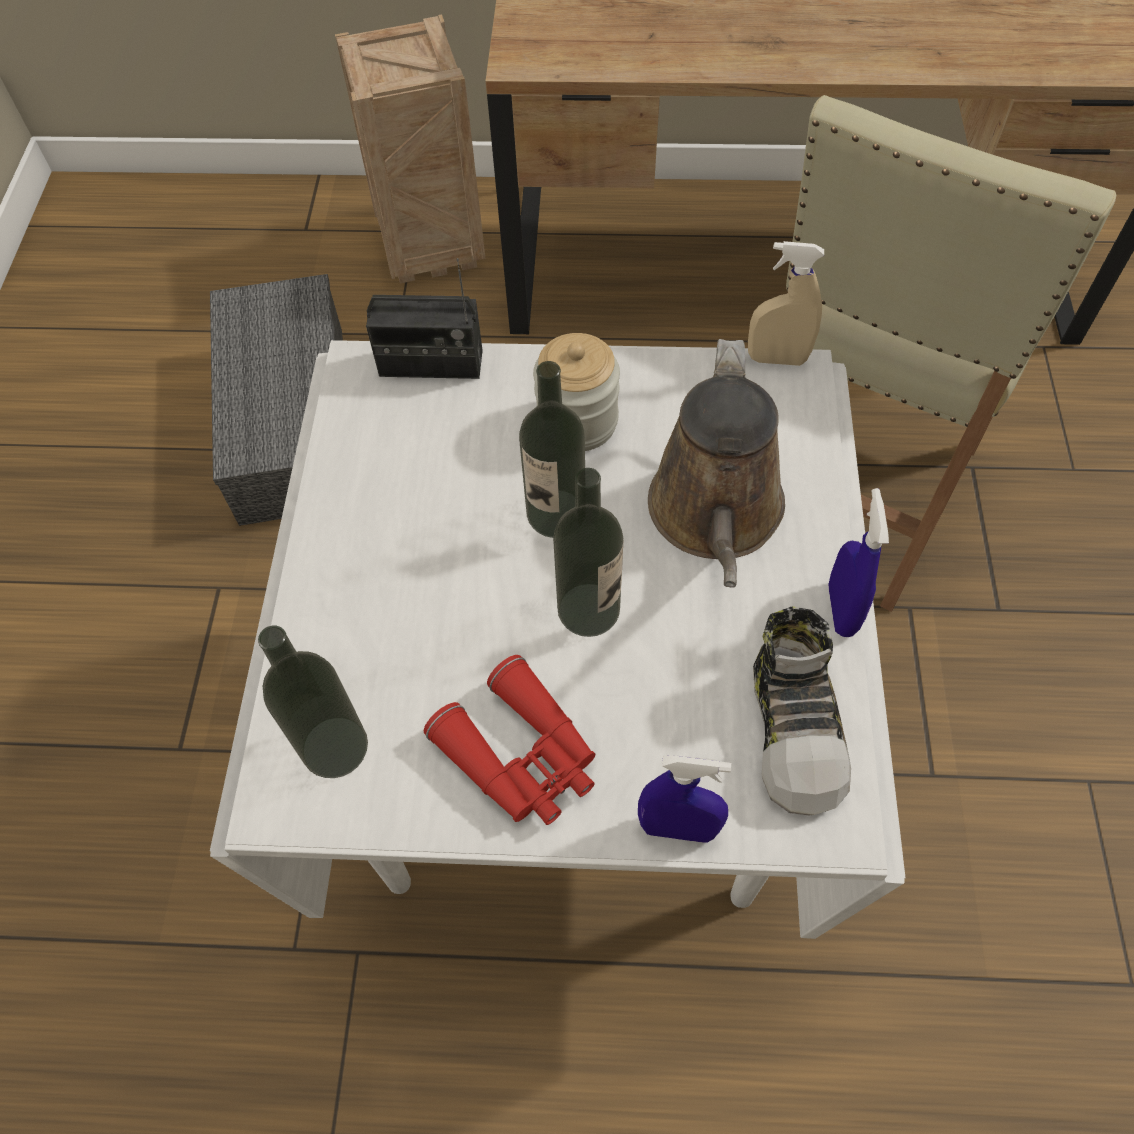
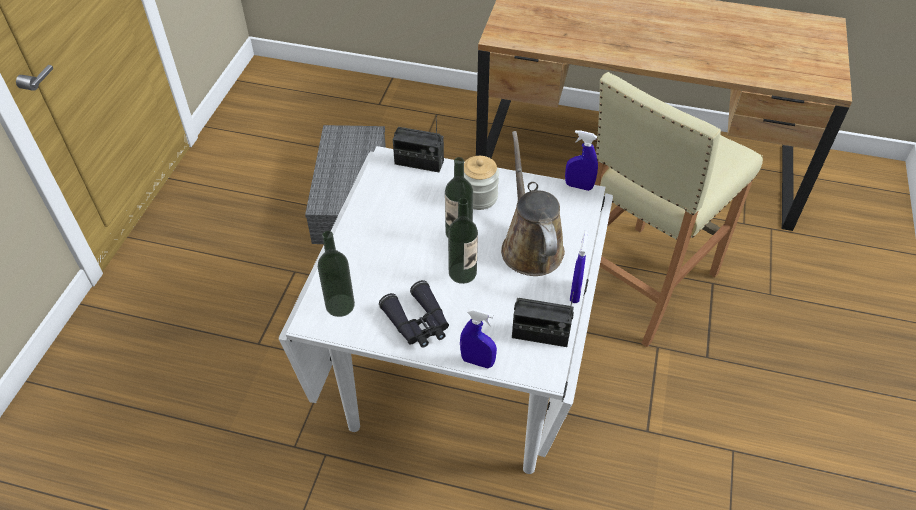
camera: 10 degrees right, 10 degrees down
crate [335,14,486,284] -> none
red binoculars [424,655,595,825] -> black binoculars [379,280,449,348]
brown watering can [648,339,785,588] -> brown watering can turned 150 degrees clockwise [501,131,565,276]
beige spray bottle [748,241,824,366] -> blue spray bottle [565,130,598,191]
shoe [753,606,851,815] -> radio [512,292,574,347]

